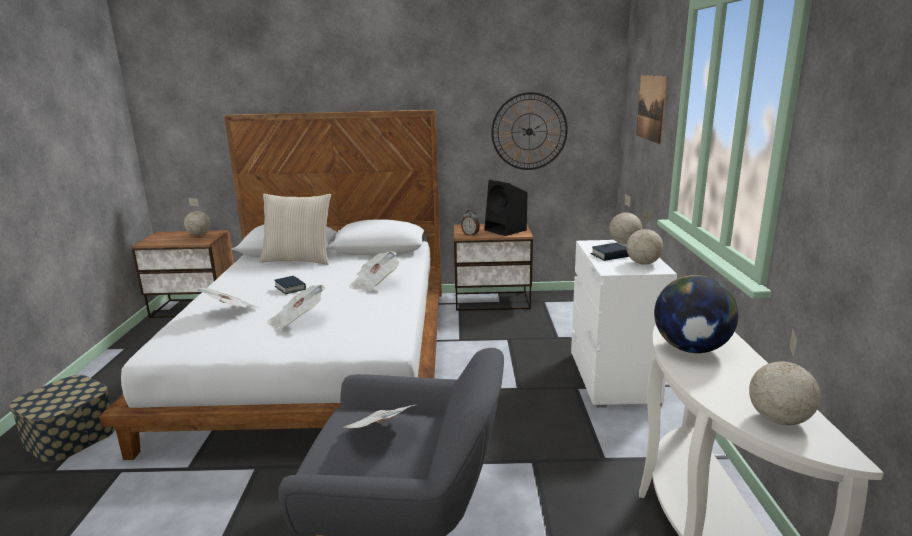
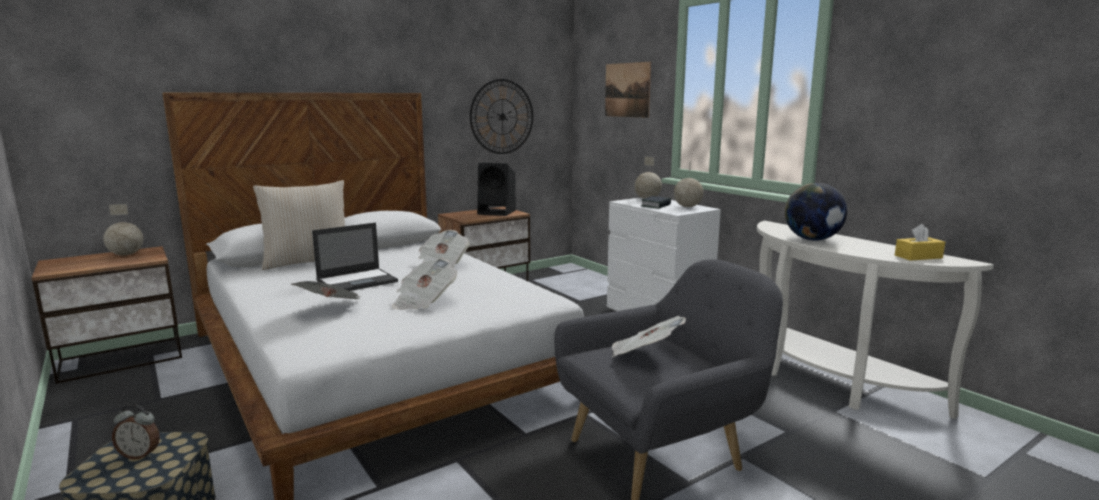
camera: 35 degrees left, 5 degrees down
book [274,276,306,294] -> laptop [312,223,398,291]
alarm clock [461,210,480,236] -> alarm clock moved to [112,404,160,459]
globe [749,329,820,425] -> yellow tissue box [895,224,945,261]

